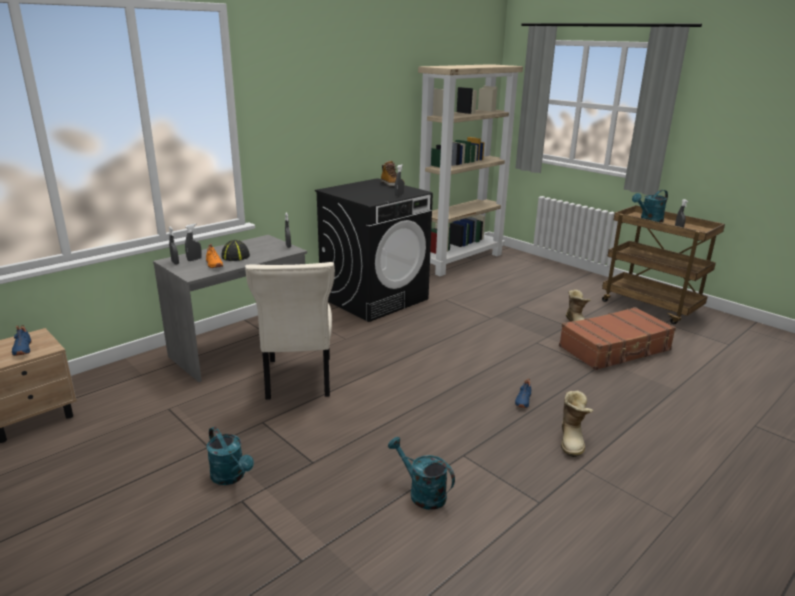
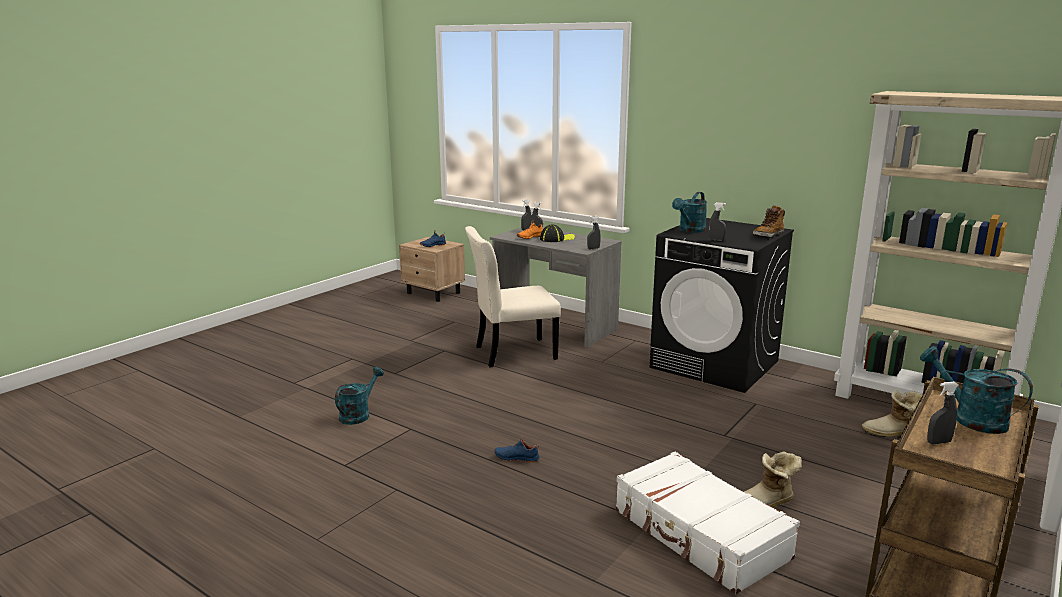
camera: 80 degrees right, 5 degrees down
turquoise watering can [206,427,254,485] -> turquoise watering can moved to [672,192,707,233]
brown suitcase [559,307,676,370] -> white suitcase [616,452,800,594]
boot [561,390,593,457] -> boot moved to [862,390,923,437]

